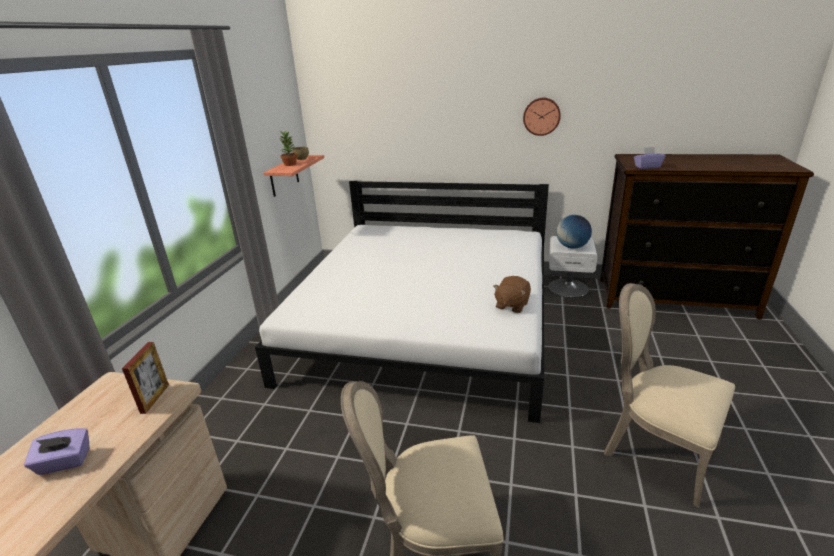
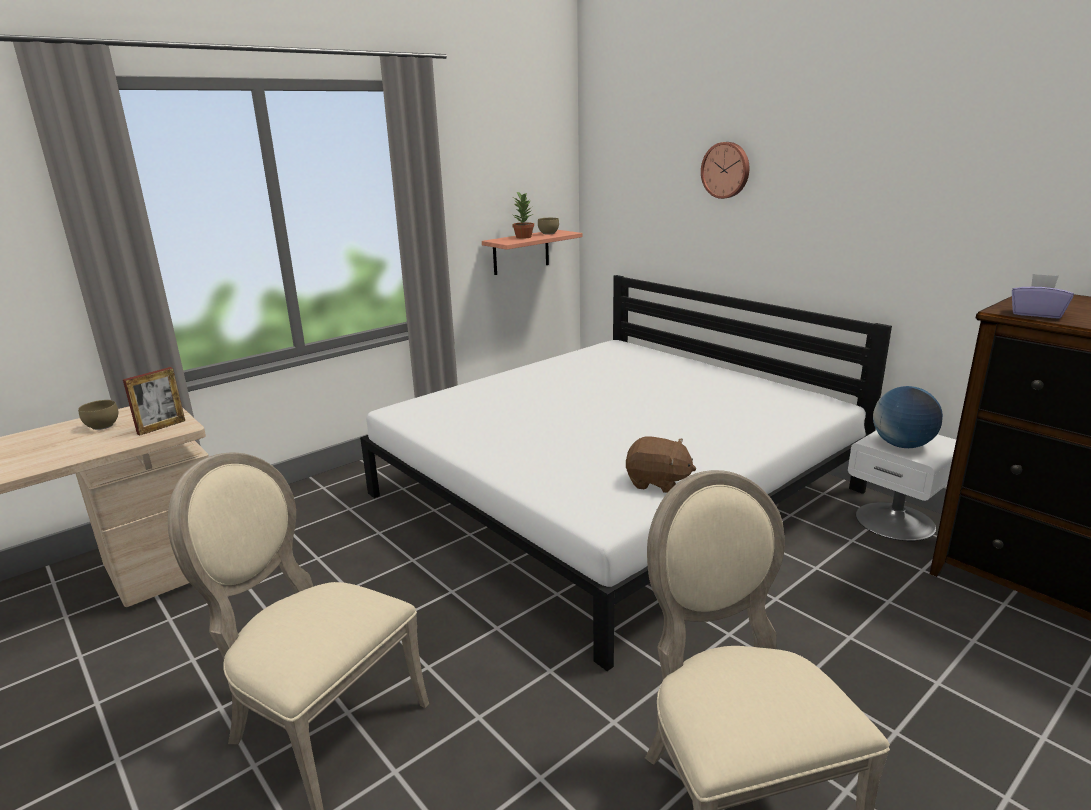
camera: 35 degrees right, 5 degrees down
purple tissue box [24,428,90,475] -> none
brown plush toy [493,276,531,313] -> brown plush toy turned 135 degrees counterclockwise [626,436,696,493]
wall clock [523,98,561,136] -> wall clock moved to [701,142,749,199]
none -> brown bowl [78,400,118,430]

